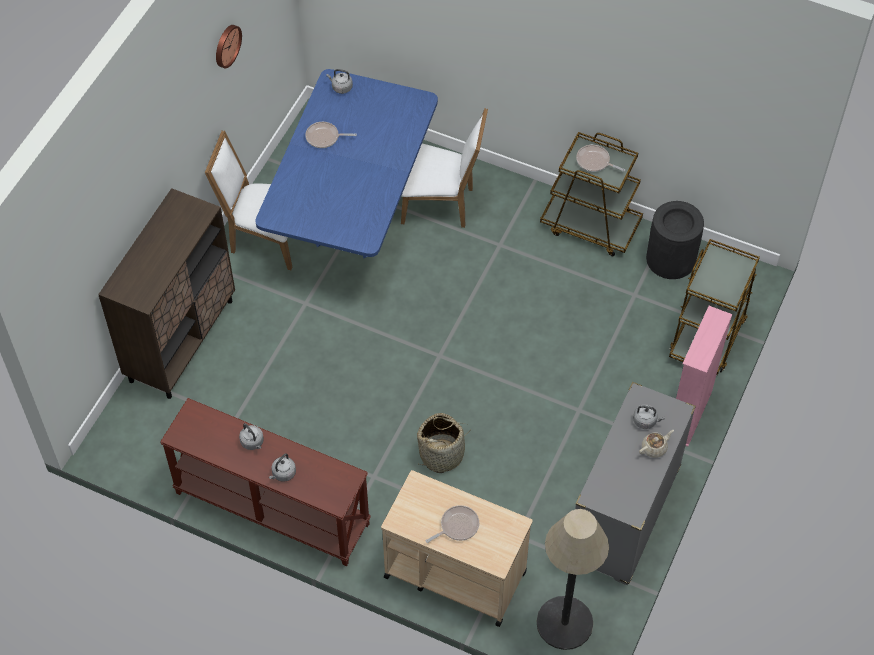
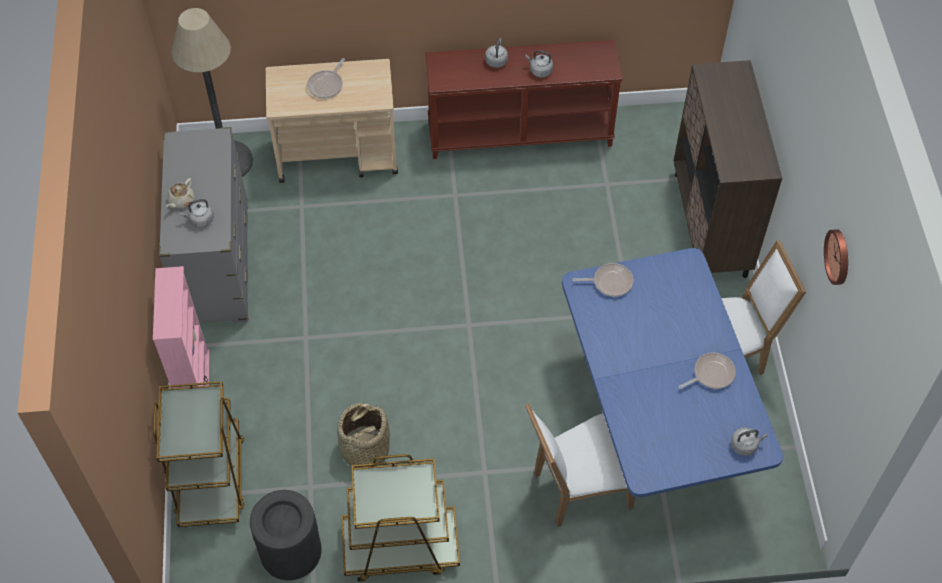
camera: 150 degrees right, 0 degrees up
basket [417,413,469,473] -> basket moved to [337,403,390,472]
frying pan [576,145,625,172] -> frying pan moved to [572,263,633,297]

